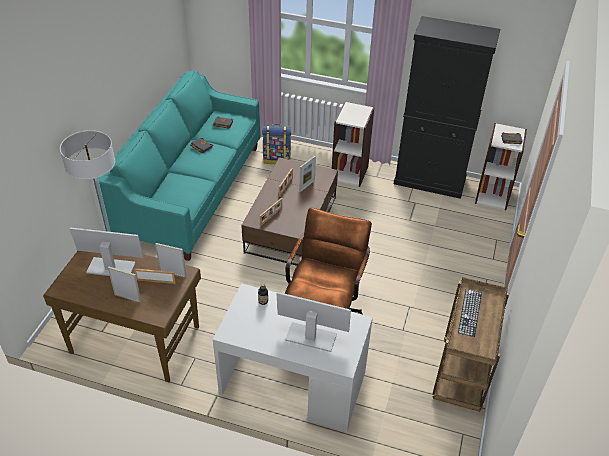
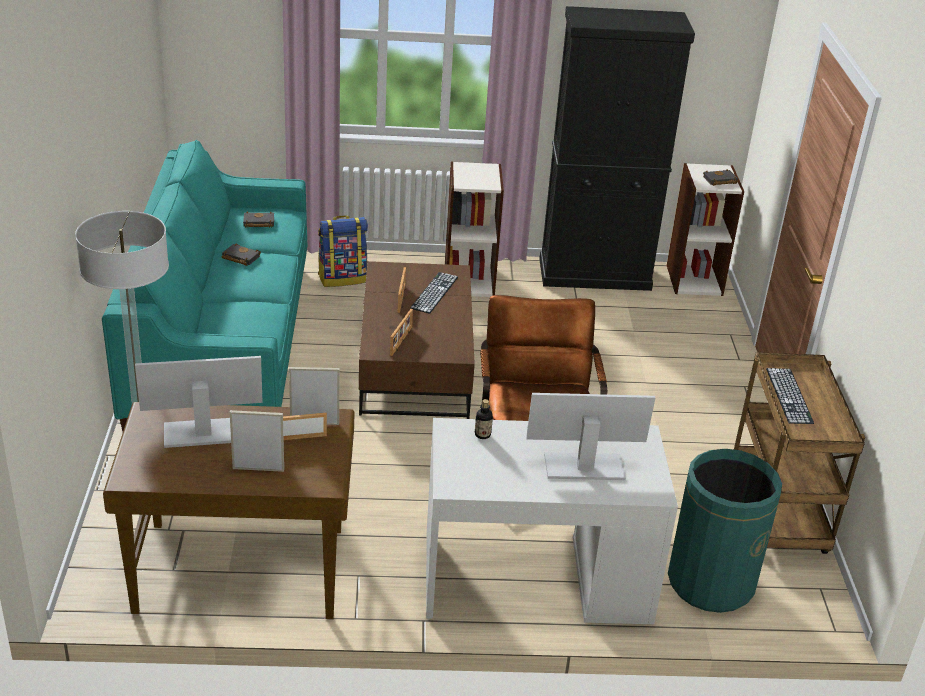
camera: 20 degrees left, 10 degrees down
picture frame [299,156,316,192] -> keyboard [410,272,458,314]
none -> green trash can [668,449,782,613]

